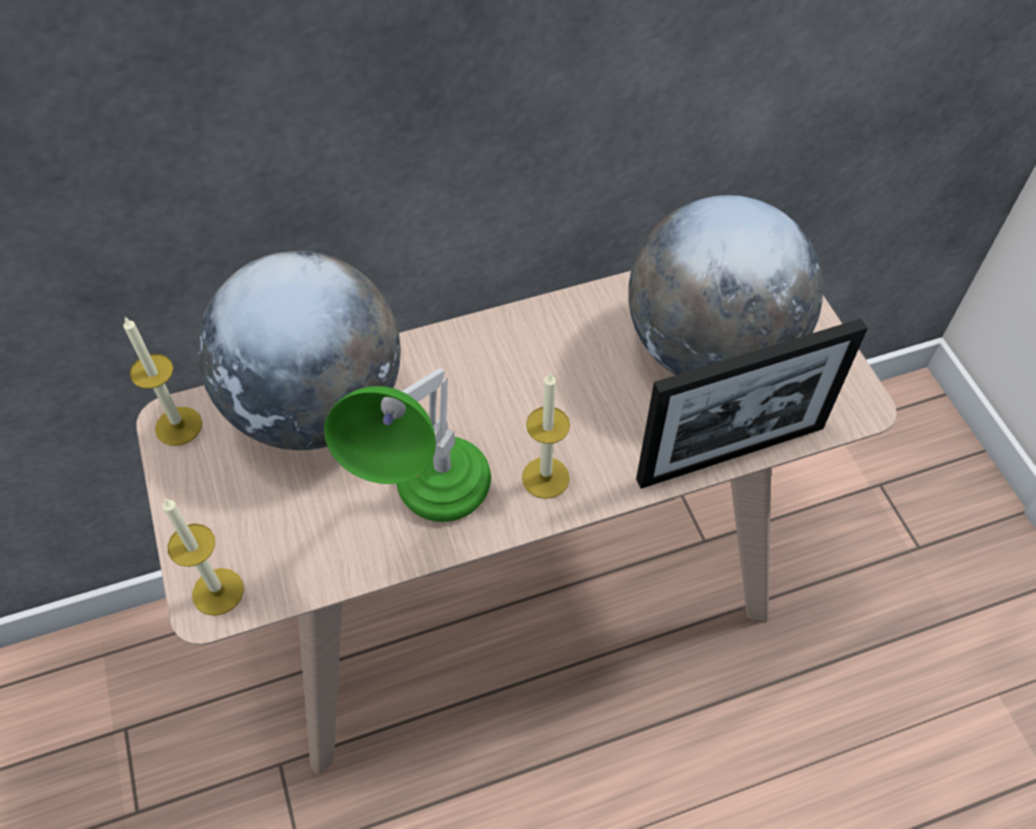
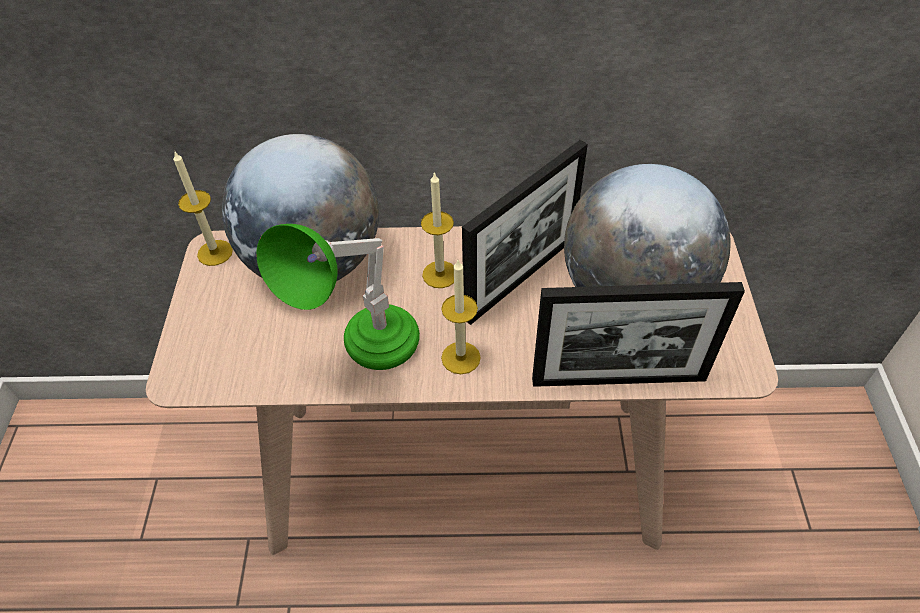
camera: 20 degrees right, 5 degrees down
candle [163,498,244,616] -> candle moved to [421,172,454,288]
none -> picture frame [462,140,588,325]

